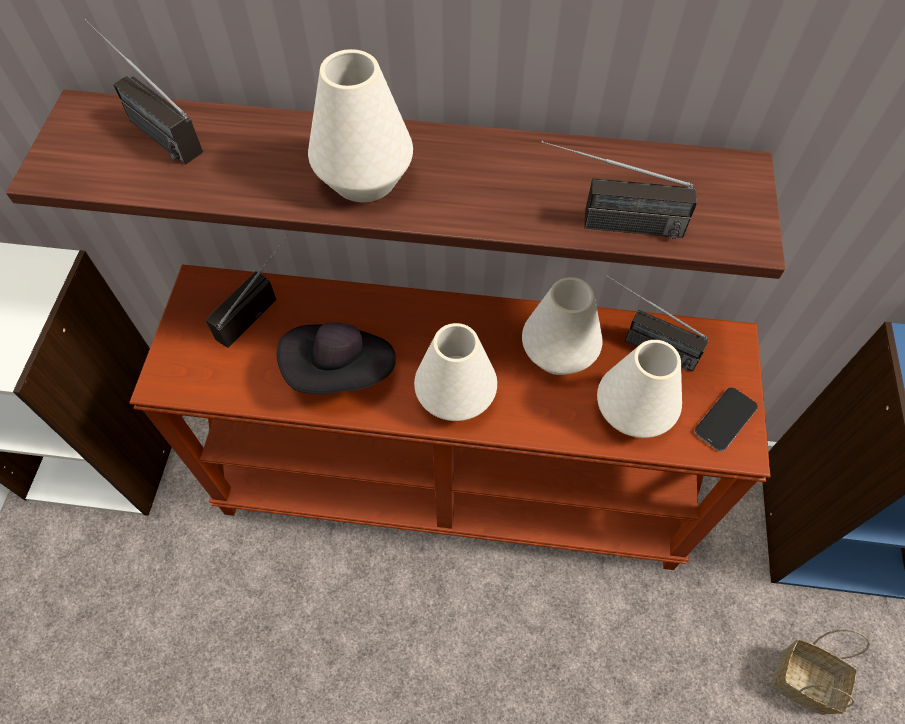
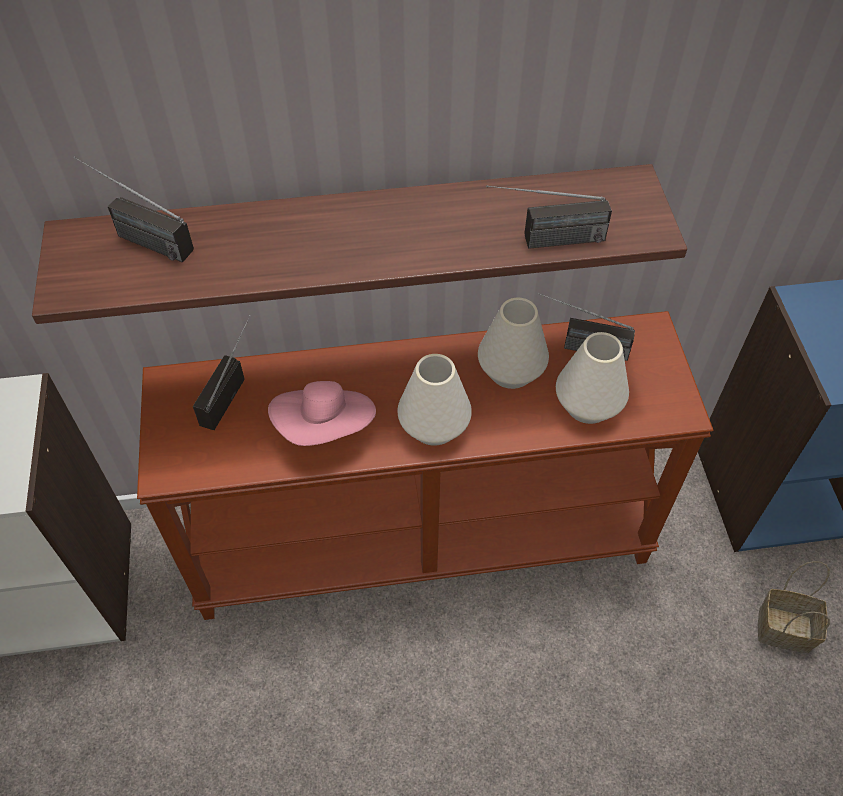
camera: 15 degrees left, 5 degrees down
black hat [277,322,396,394] -> pink hat [268,381,376,446]
white vase [308,49,413,202] -> none
phone [694,387,758,451] -> none

